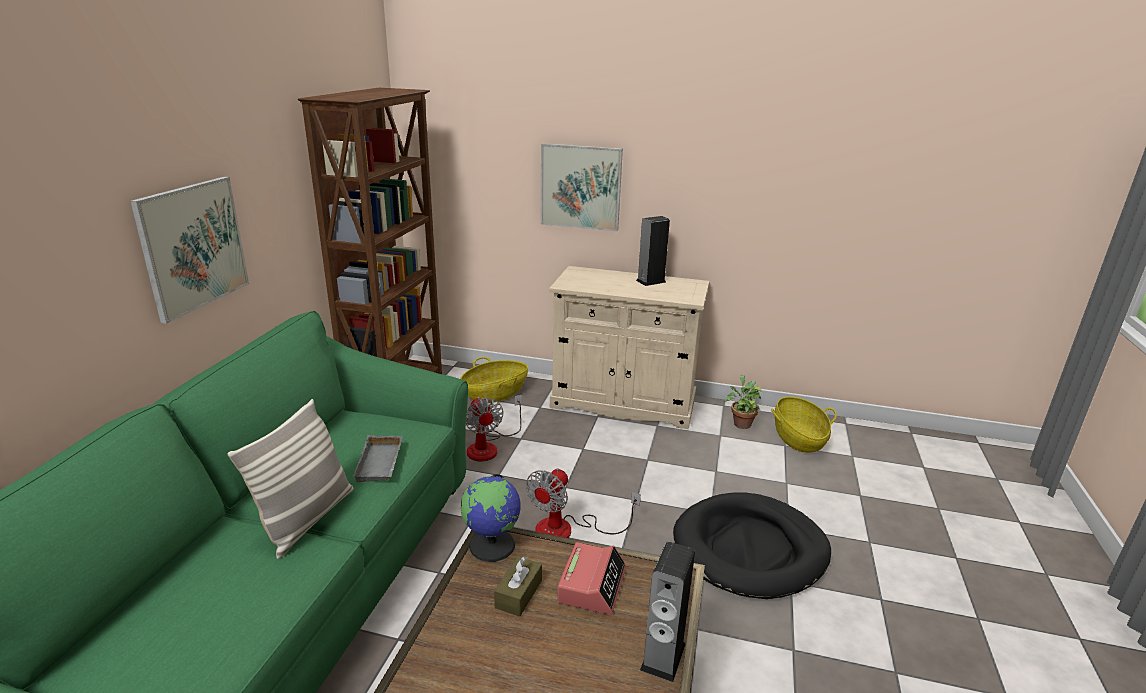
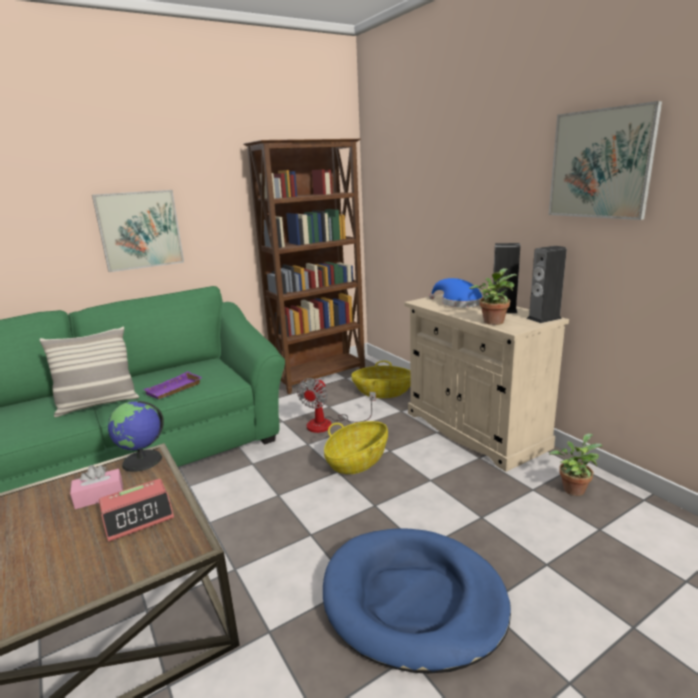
camera: 45 degrees right, 5 degrees down
grey tray [352,435,403,482] -> purple tray [143,371,202,399]
brown tissue box [494,556,542,617] -> pink tissue box [70,465,123,509]
fan [526,468,641,538] -> none
picture [541,143,623,231] -> picture moved to [549,101,662,220]
speaker [640,542,695,682] -> speaker moved to [527,246,567,323]
black dog bed [673,492,831,599] -> blue dog bed [323,529,511,674]
basket [771,397,837,453] -> basket moved to [324,421,388,474]
none -> blue hat [429,278,483,307]
none -> potted plant [469,268,517,325]

